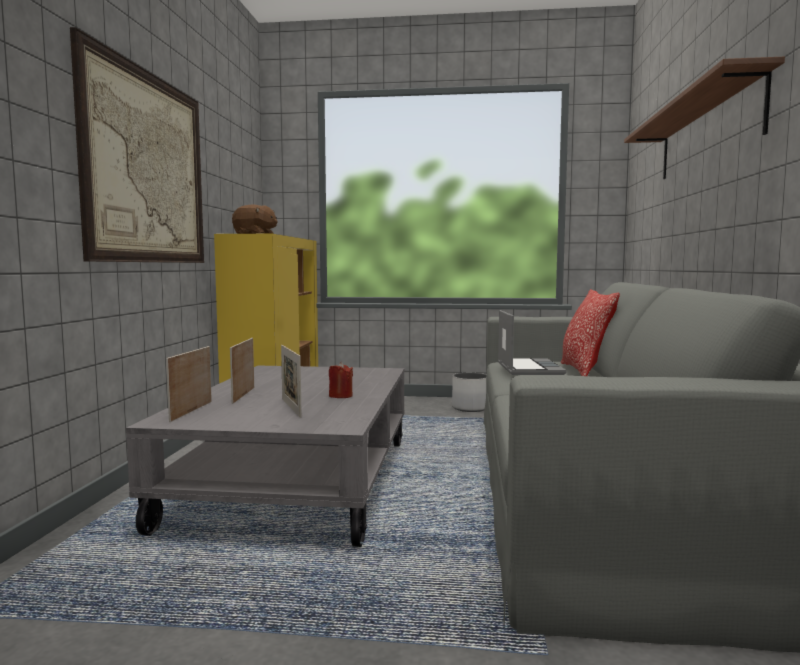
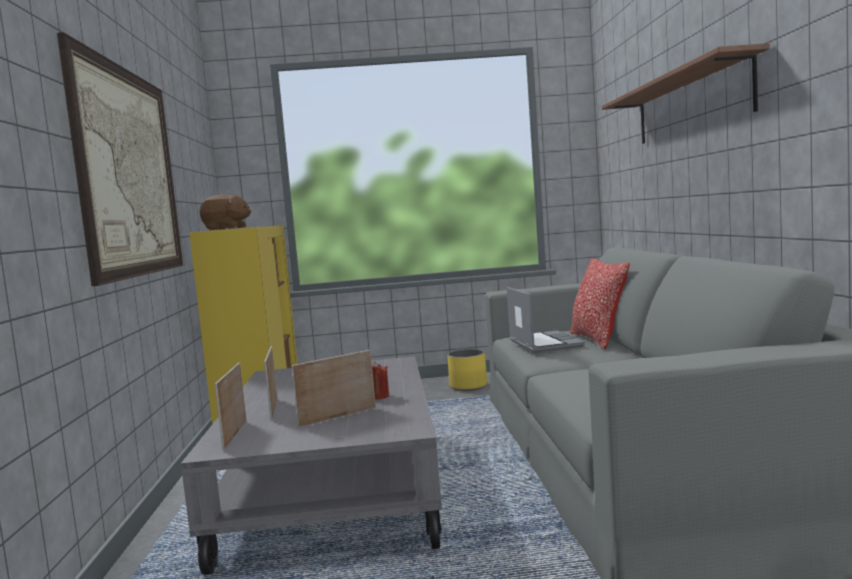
camera: 10 degrees left, 0 degrees up
picture frame [281,345,302,418] -> picture frame turned 90 degrees clockwise [292,350,376,427]
white planter [452,373,486,412] -> yellow planter [447,349,487,391]

